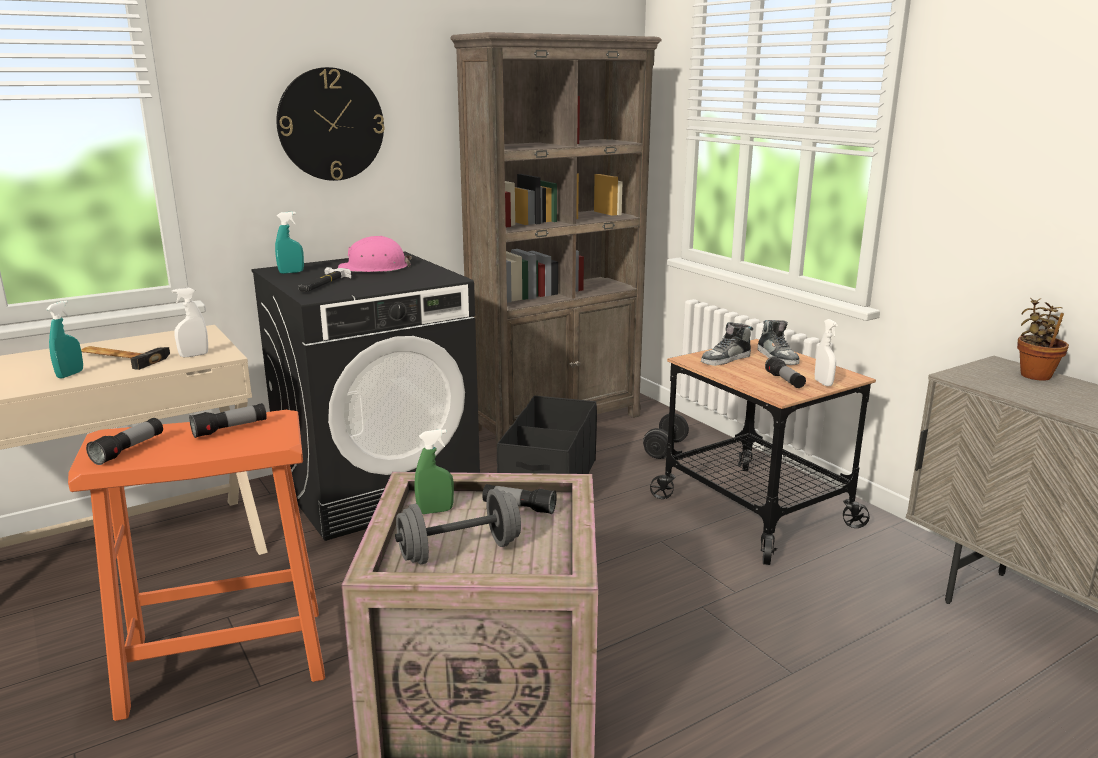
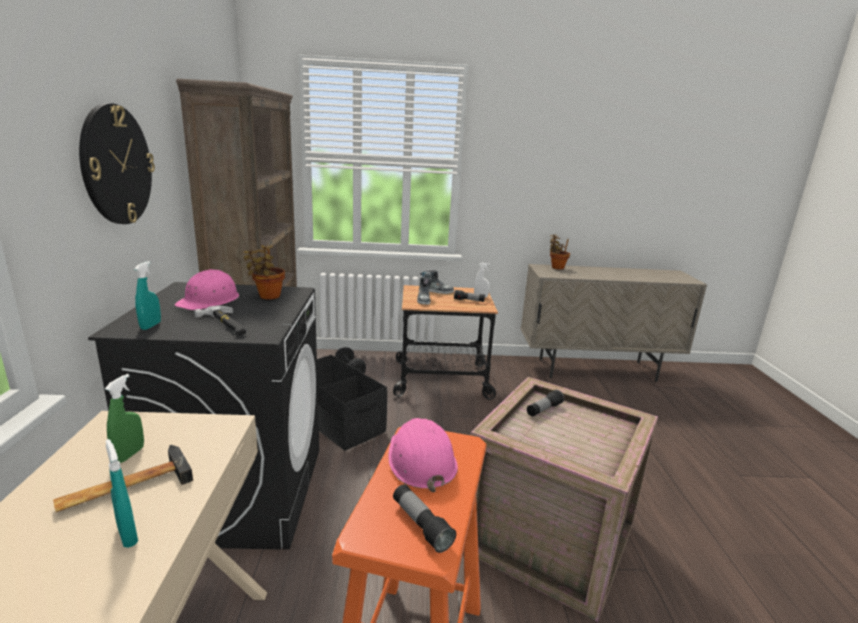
camera: 60 degrees left, 0 degrees up
white spray bottle [172,288,208,357] -> none
flashlight [189,403,267,438] -> pink hard hat [388,418,458,492]
grey dumbbell [395,488,521,564] -> none
green spray bottle [414,429,454,514] -> green spray bottle moved to [105,374,144,463]
none -> potted plant [243,245,285,300]

